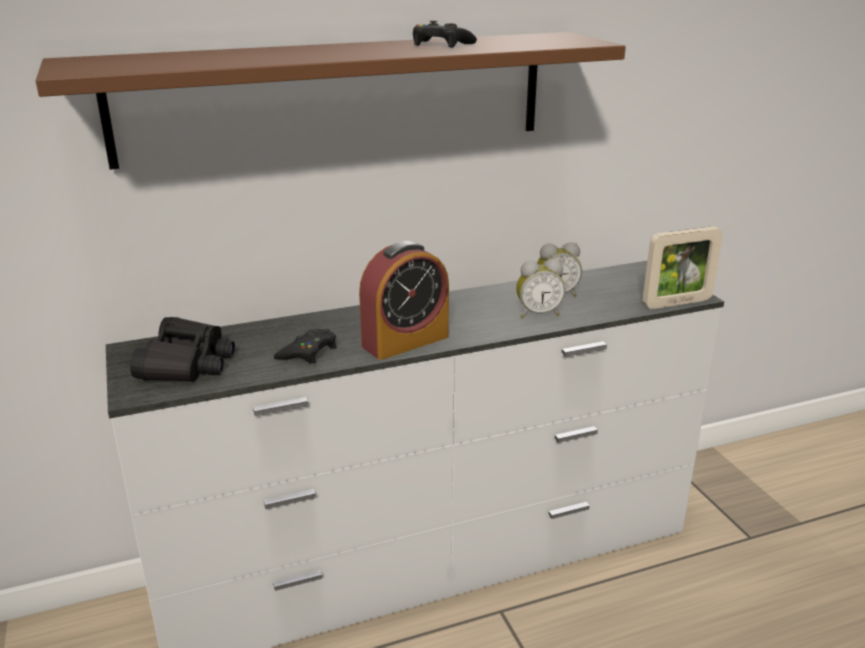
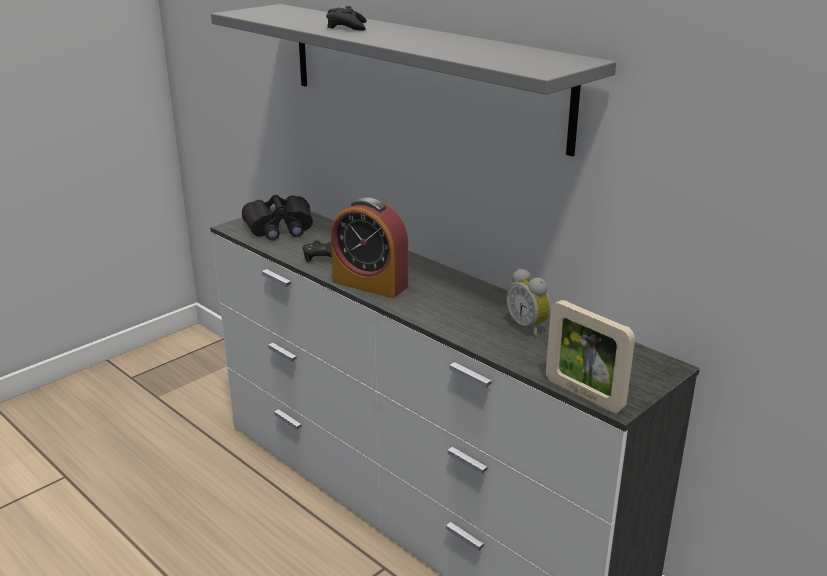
camera: 65 degrees right, 0 degrees up
brown shelf [36,32,626,170] -> grey shelf [211,4,616,157]
black game controller [413,21,477,48] -> black game controller moved to [326,6,367,31]
alarm clock [516,259,565,318] -> none

